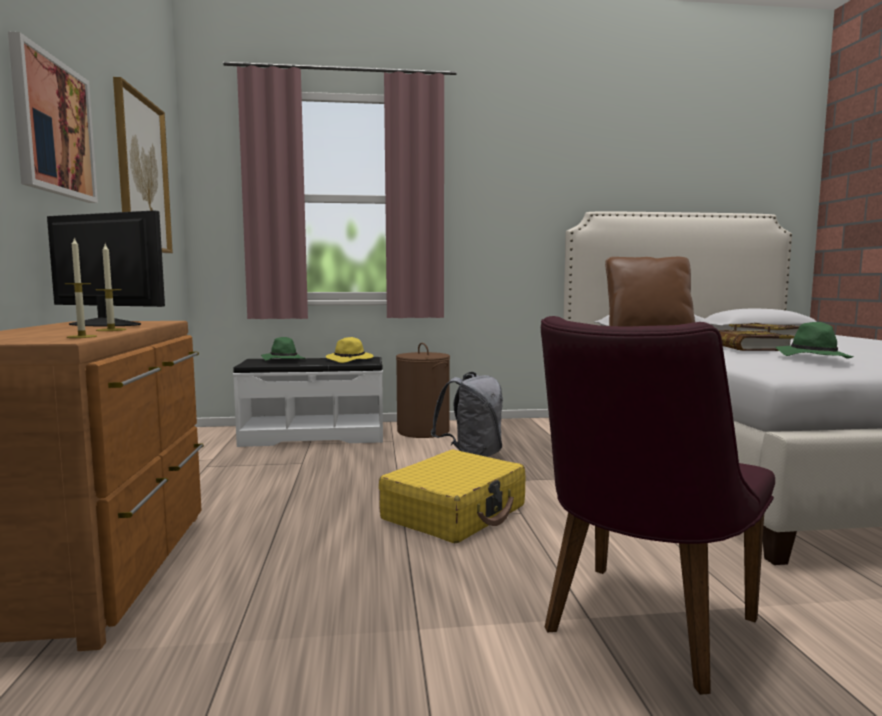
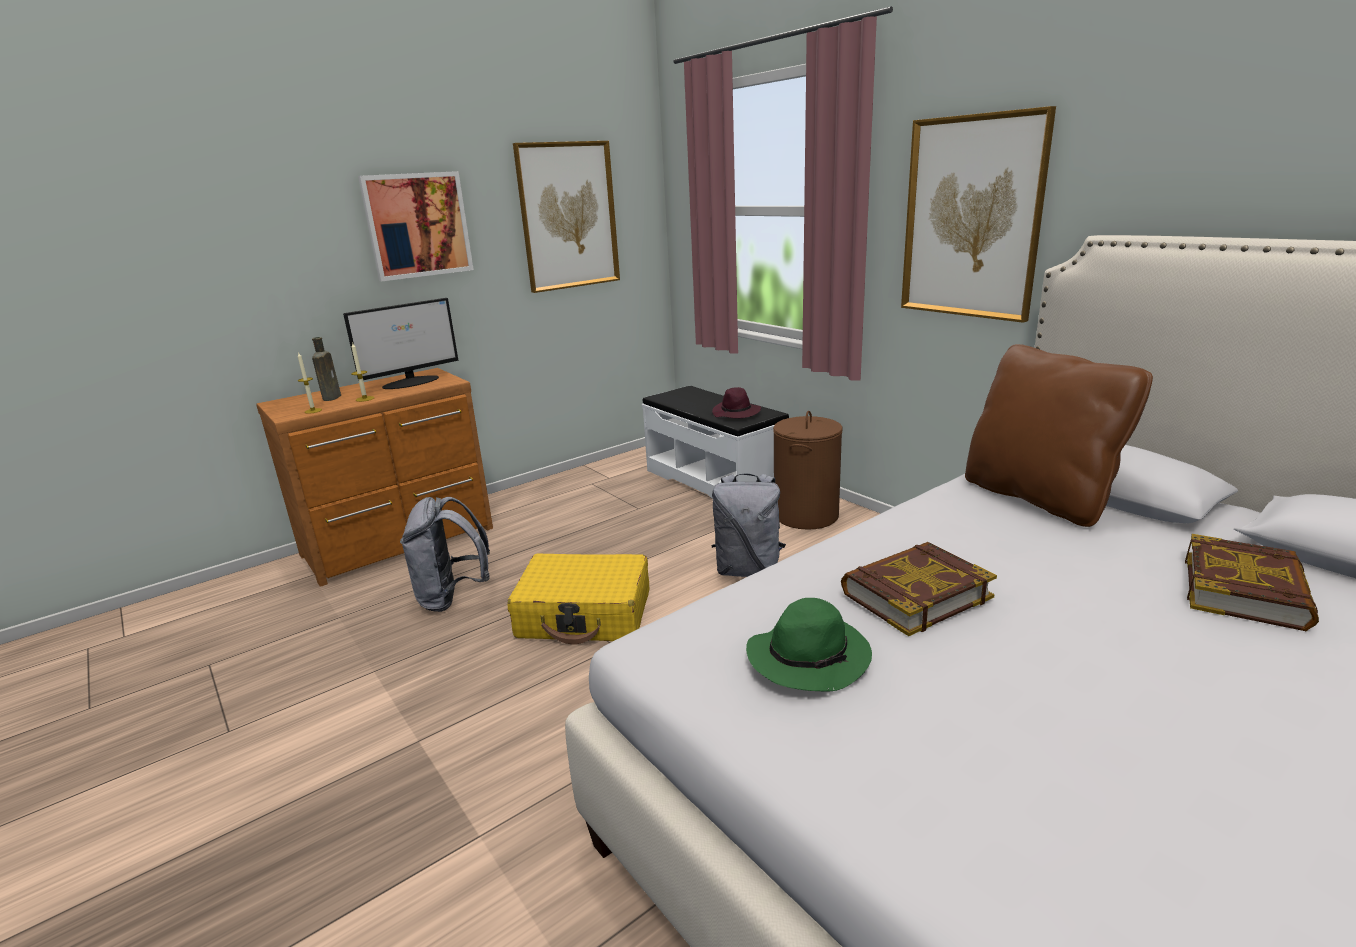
camera: 60 degrees right, 15 degrees up
monitor [47,210,165,326] -> monitor turned 60 degrees clockwise [343,298,458,389]
green hat [261,337,305,361] -> none
yellow hat [326,337,373,363] -> purple hat [712,387,761,418]
purple chair [541,316,775,695] -> none
none -> brown bottle [312,337,341,401]
none -> grey backpack [400,497,490,612]
none -> picture [901,106,1056,323]

